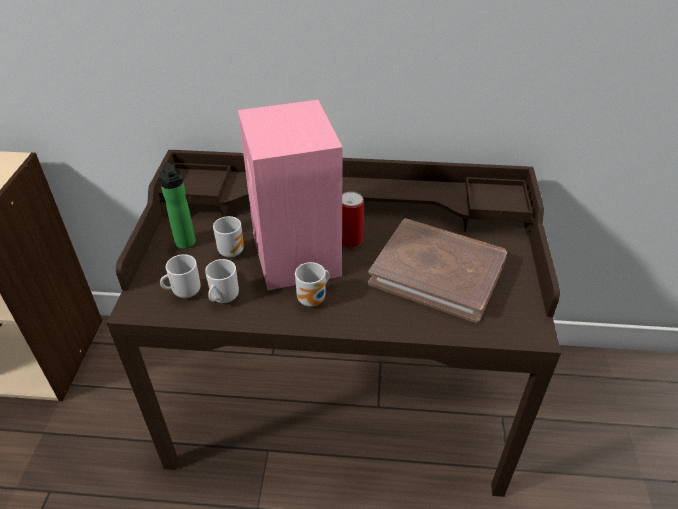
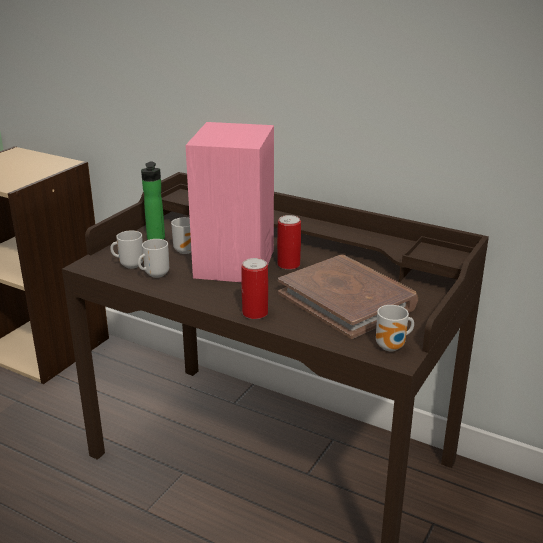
camera: 25 degrees right, 15 degrees down
mug [295,262,329,307] -> mug moved to [376,305,414,351]
none -> can [241,258,268,319]

